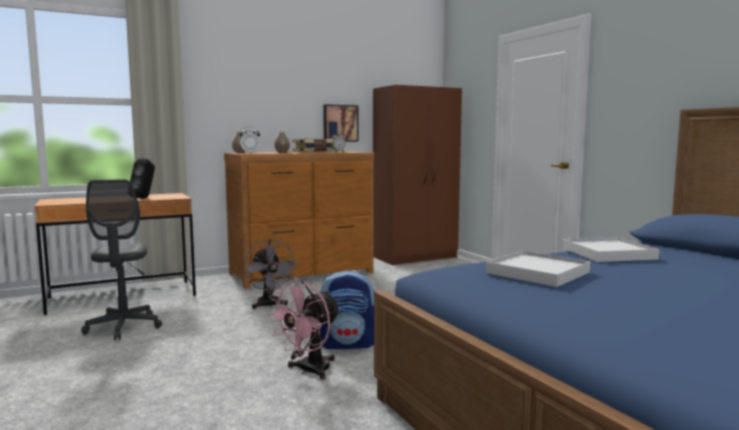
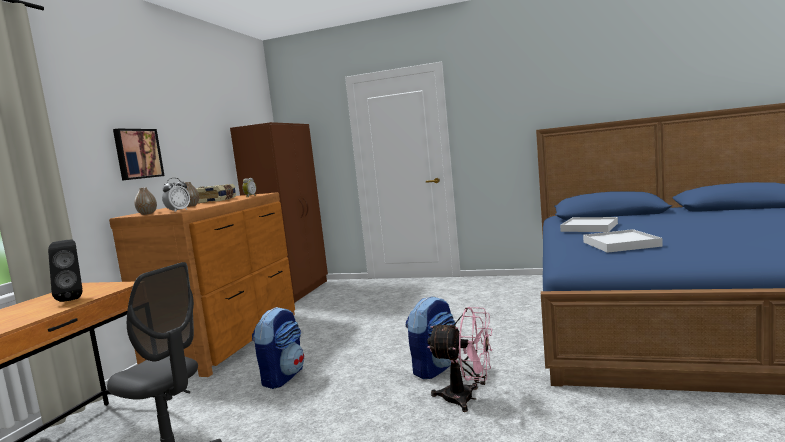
camera: 45 degrees left, 0 degrees up
grey fan [244,239,297,309] -> backpack [252,307,304,389]
pink fan [267,280,340,380] -> pink fan turned 60 degrees counterclockwise [427,307,493,412]
picture [323,104,359,142] -> picture moved to [113,129,165,181]

